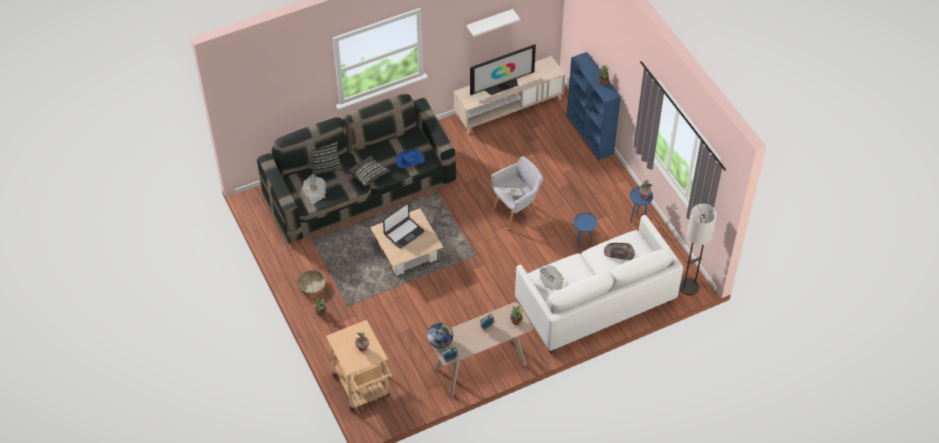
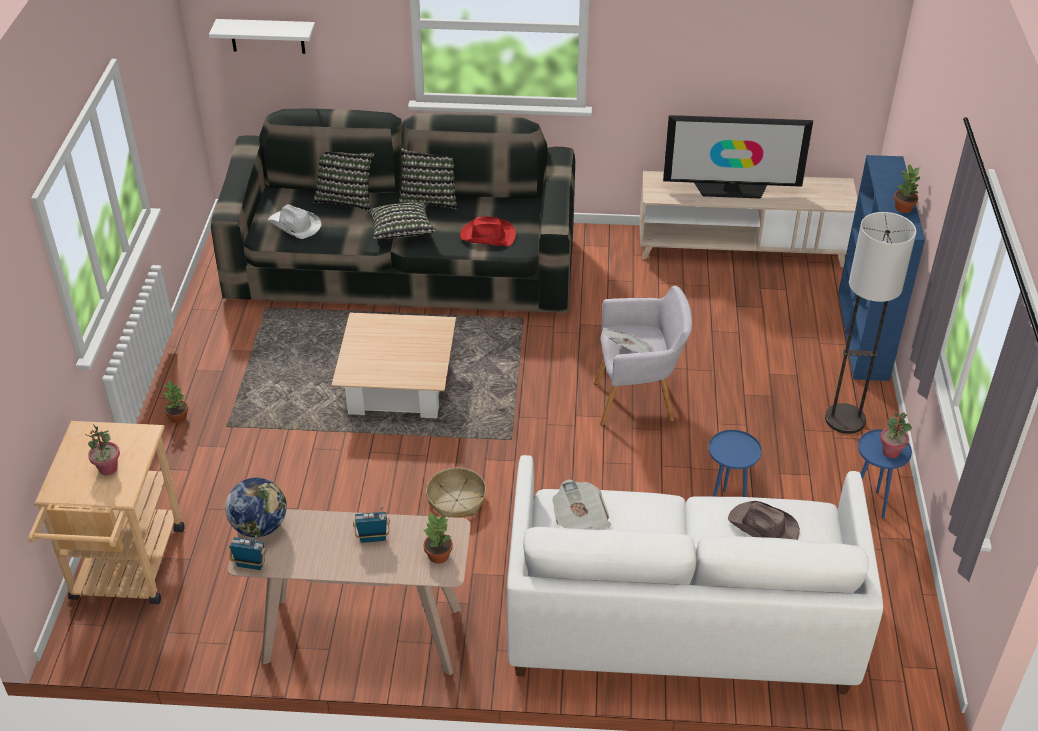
camera: 30 degrees right, 10 degrees down
basket [297,270,326,296] -> basket moved to [426,467,486,518]
newspaper [302,175,326,204] -> white hat [268,204,321,239]
laptop [383,203,424,249] -> none
blue hat [396,149,425,168] -> red hat [460,216,516,247]
white shelf [467,9,520,37] -> white shelf moved to [209,19,315,54]
floor lamp [679,204,717,295] -> floor lamp moved to [825,212,916,434]
none -> pillow [398,147,458,209]

